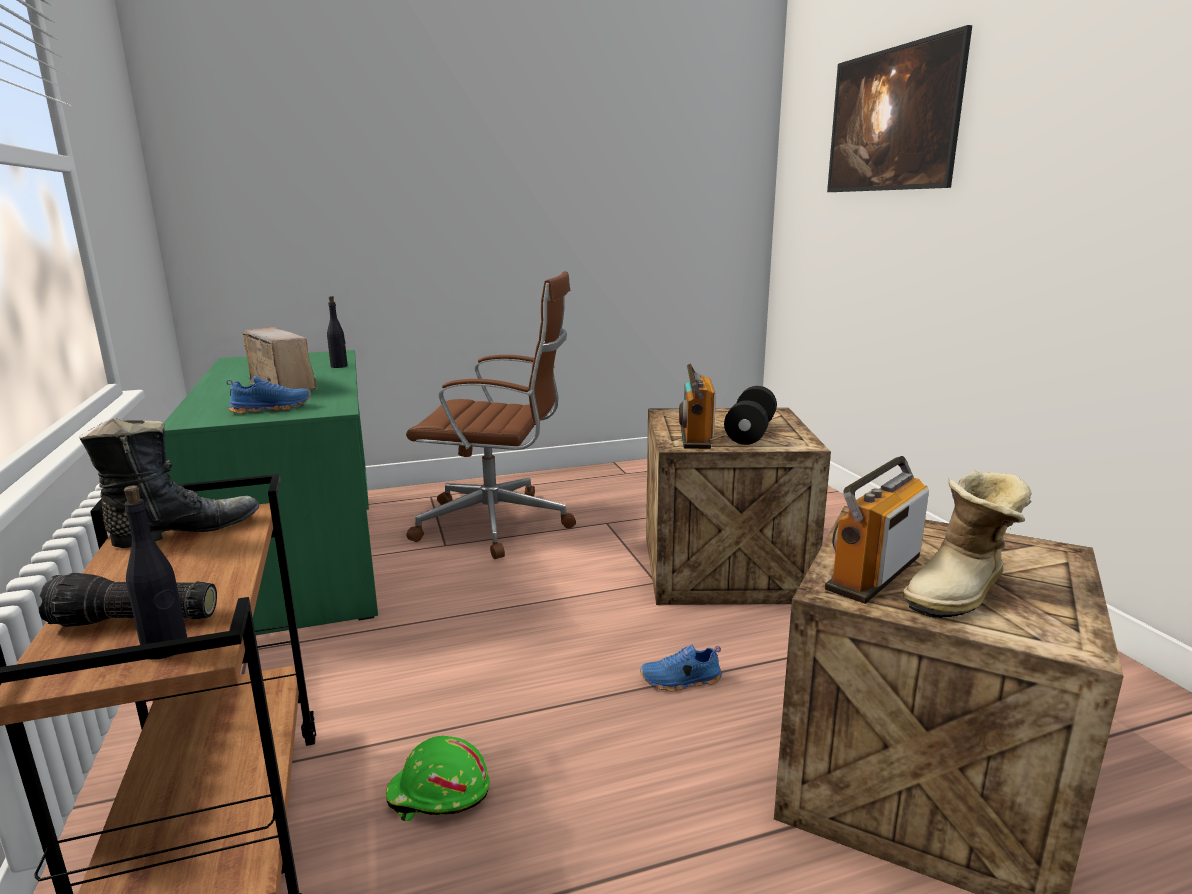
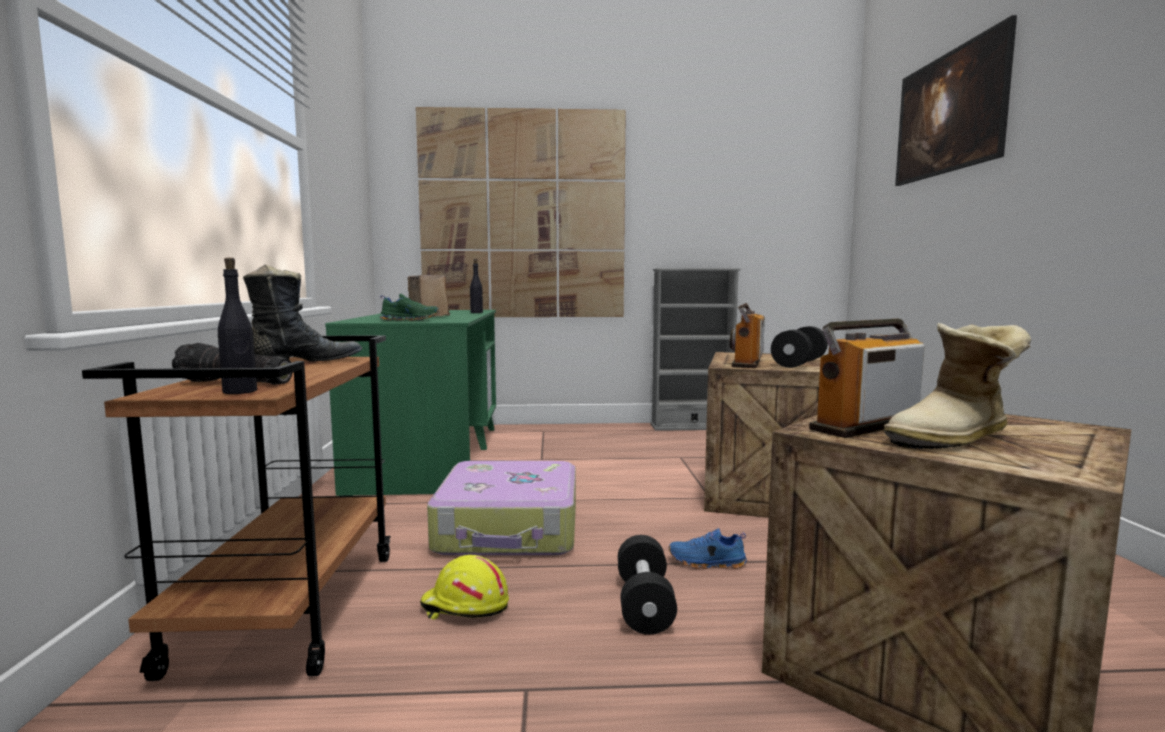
camera: 15 degrees right, 10 degrees down
blue shoe [226,376,311,414] -> green shoe [380,294,439,320]
green hard hat [386,736,490,821] -> yellow hard hat [420,555,509,620]
brown office chair [406,271,576,559] -> none
none -> picture [416,107,626,317]
none -> suitcase [427,461,576,555]
none -> black dumbbell [618,535,677,635]
none -> grey bookcase [651,268,740,431]

